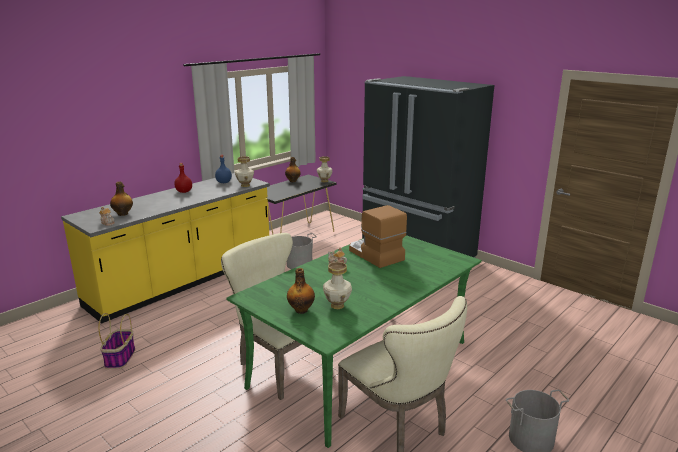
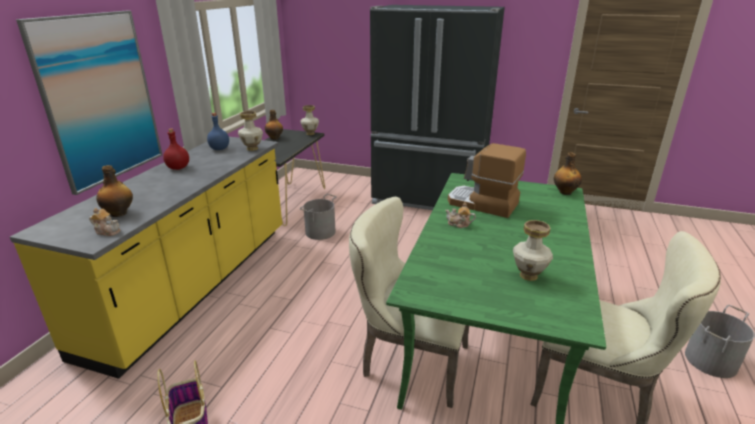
camera: 25 degrees left, 5 degrees up
bottle [287,268,315,314] -> bottle moved to [554,153,582,195]
none -> picture [16,11,162,195]

